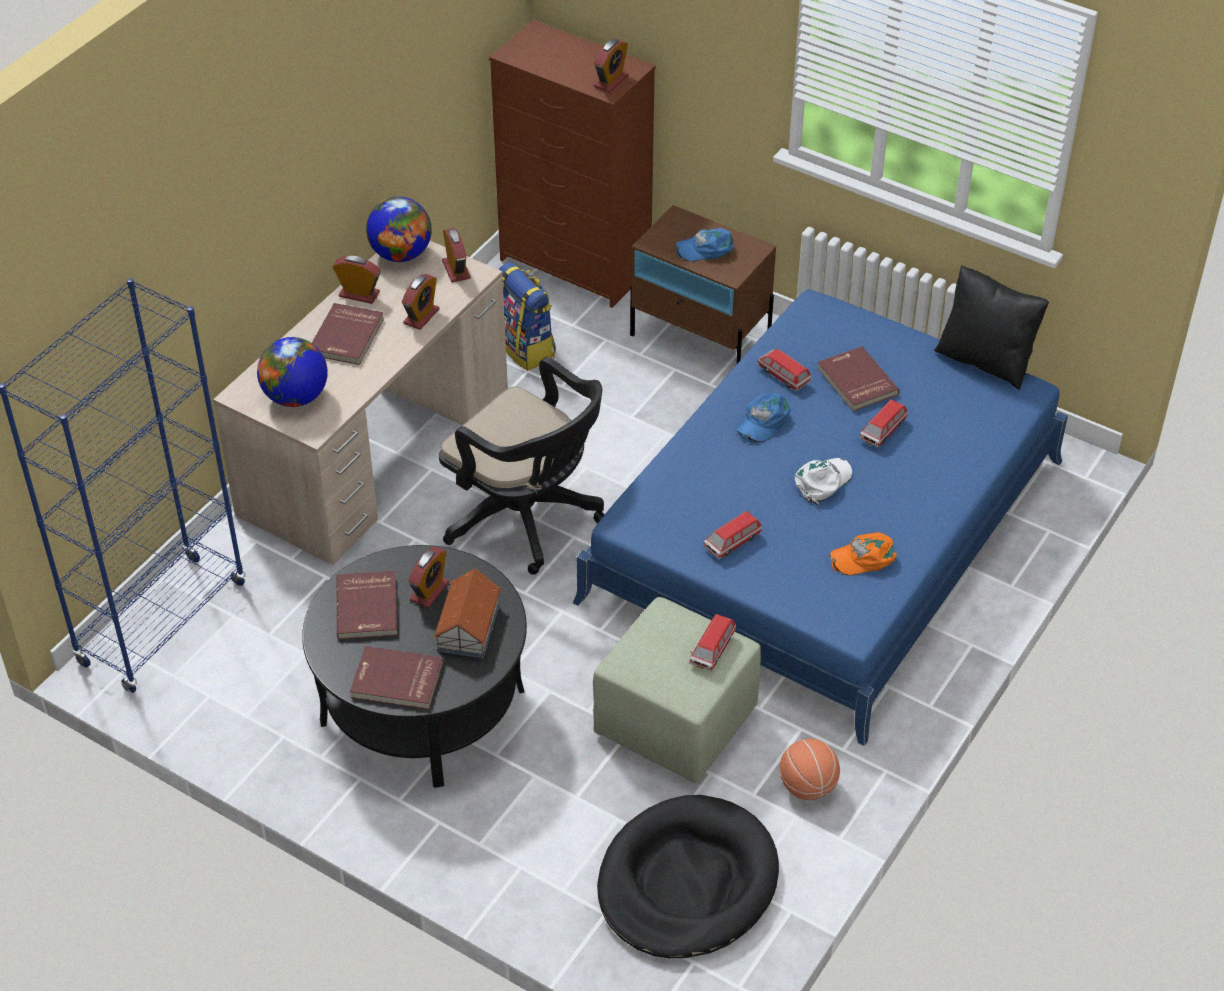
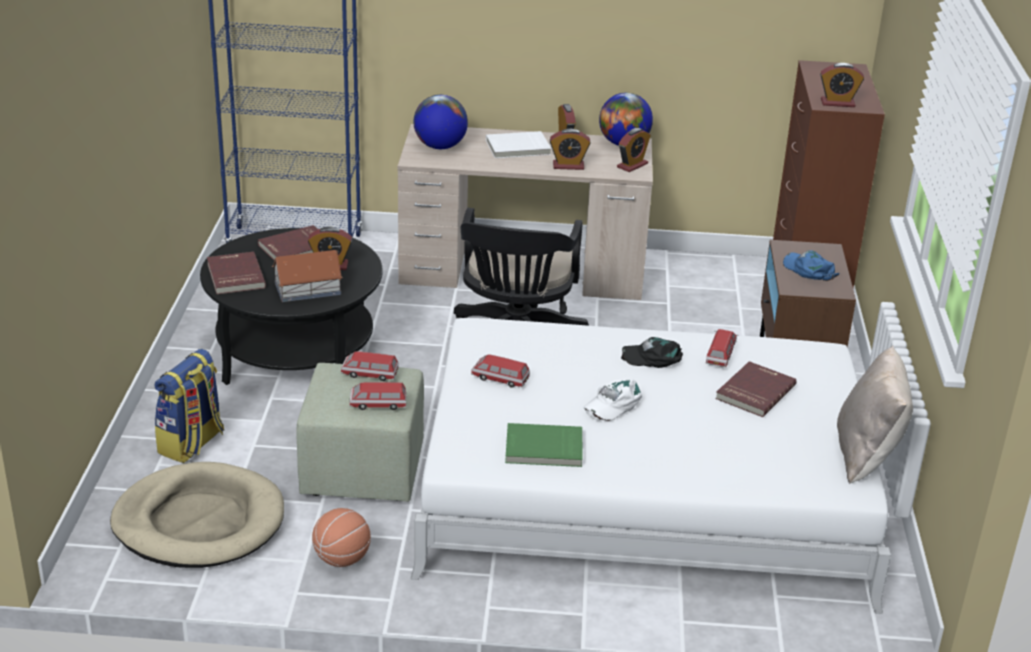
camera: 60 degrees right, 15 degrees down
red book [312,303,384,365] -> white book [486,131,551,158]
backpack [499,262,556,371] -> backpack moved to [154,349,224,463]
blue bed [573,289,1068,746] -> white bed [411,318,891,614]
black dog bed [597,795,779,958] -> beige dog bed [110,462,284,568]
blue cap [736,393,790,443] -> black cap [621,337,683,368]
white cap [795,458,852,505] -> white cap turned 120 degrees clockwise [584,379,642,421]
orange cap [830,532,897,576] -> green book [505,423,583,467]
toy car [859,399,908,448] -> toy car moved to [341,351,399,381]
black pillow [934,265,1049,390] -> beige pillow [837,346,913,484]

